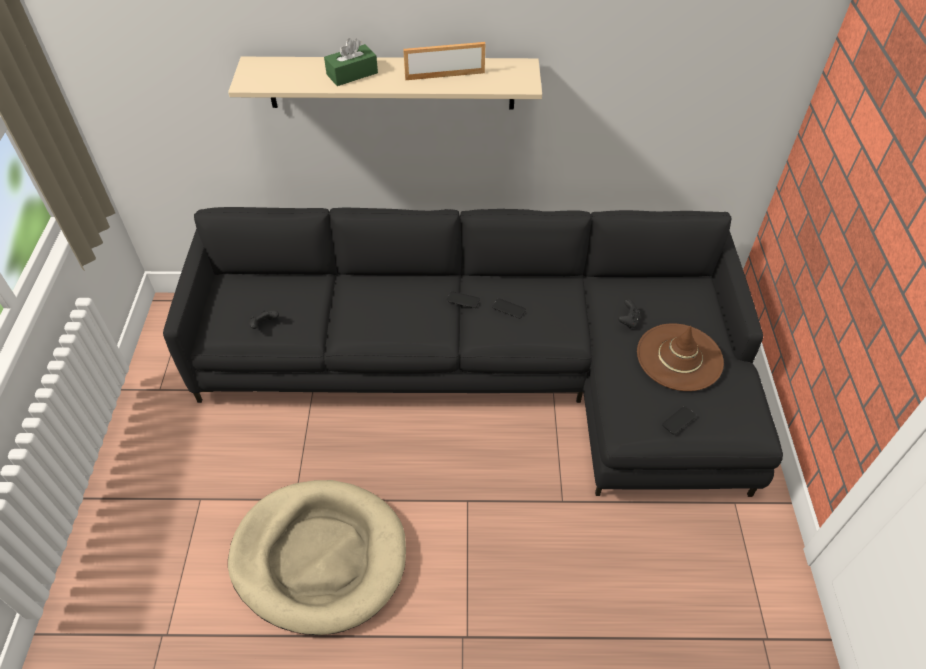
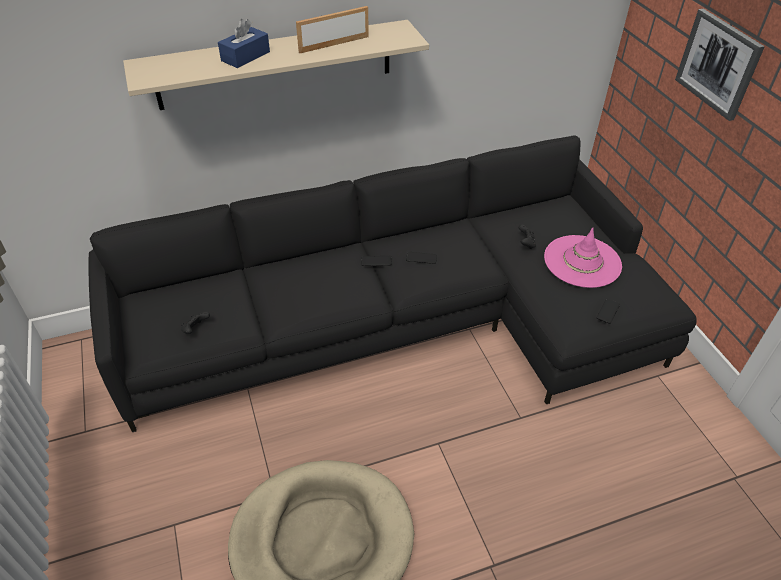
camera: 20 degrees left, 5 degrees down
green tissue box [324,38,378,86] -> blue tissue box [218,19,270,68]
brown hat [637,323,724,391] -> pink hat [544,228,622,288]
none -> picture [675,9,765,121]

